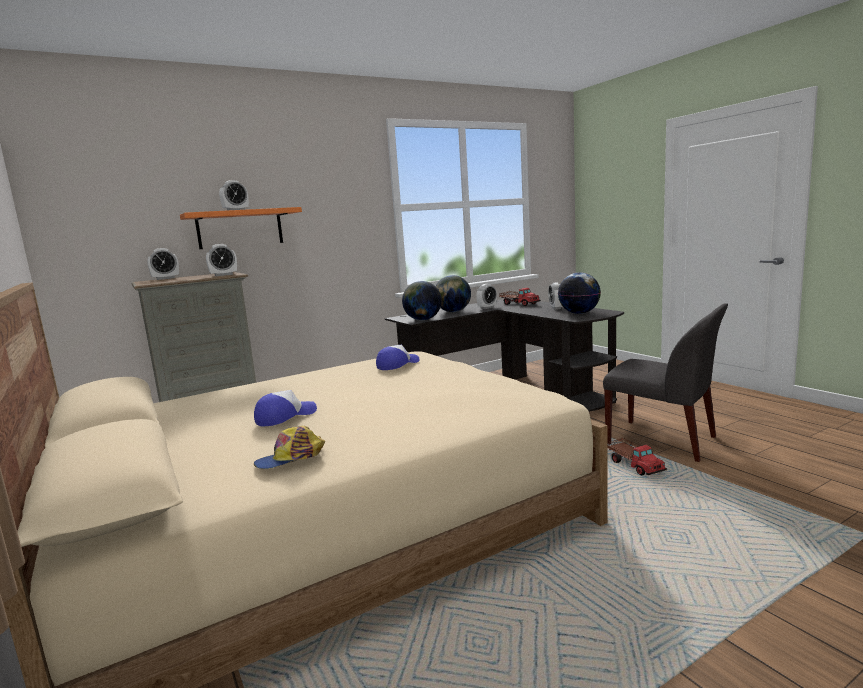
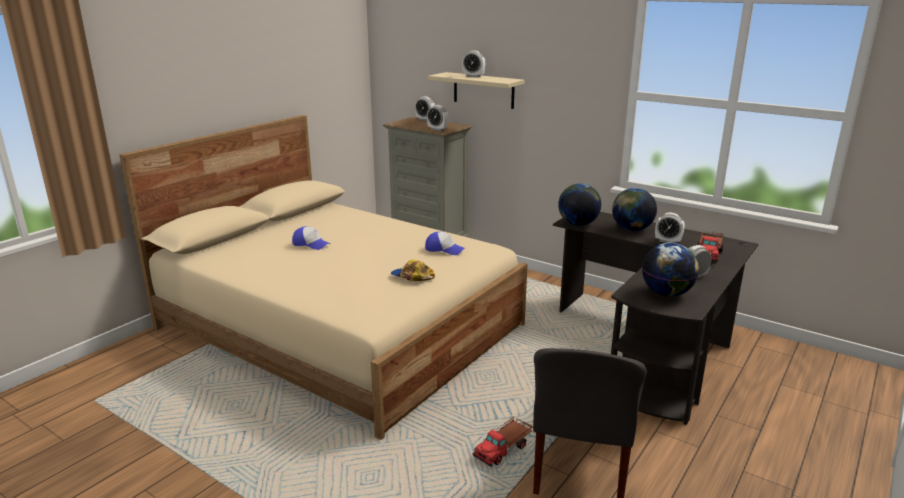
camera: 65 degrees right, 10 degrees up
orange shelf [180,207,302,249] -> beige shelf [428,72,525,109]
cap [254,426,325,469] -> cap moved to [391,260,435,281]

